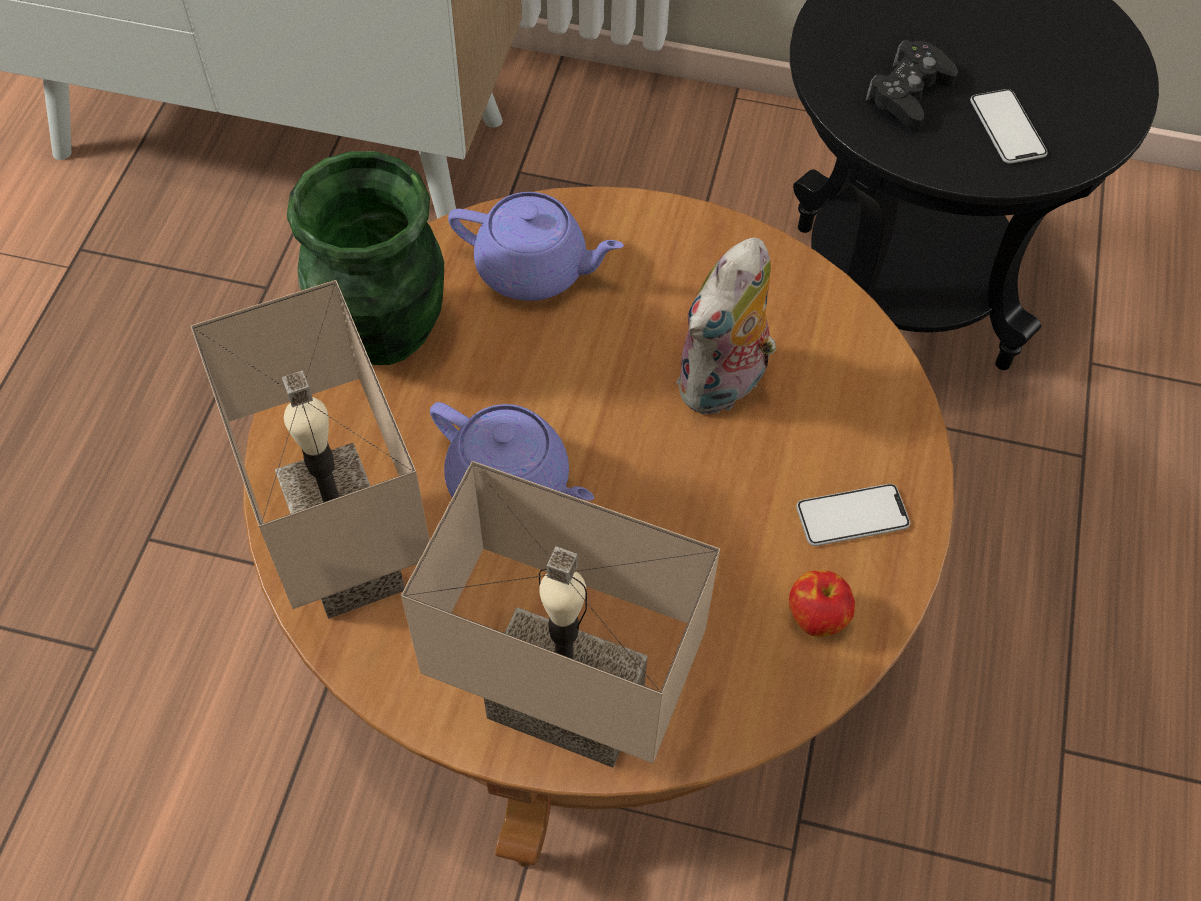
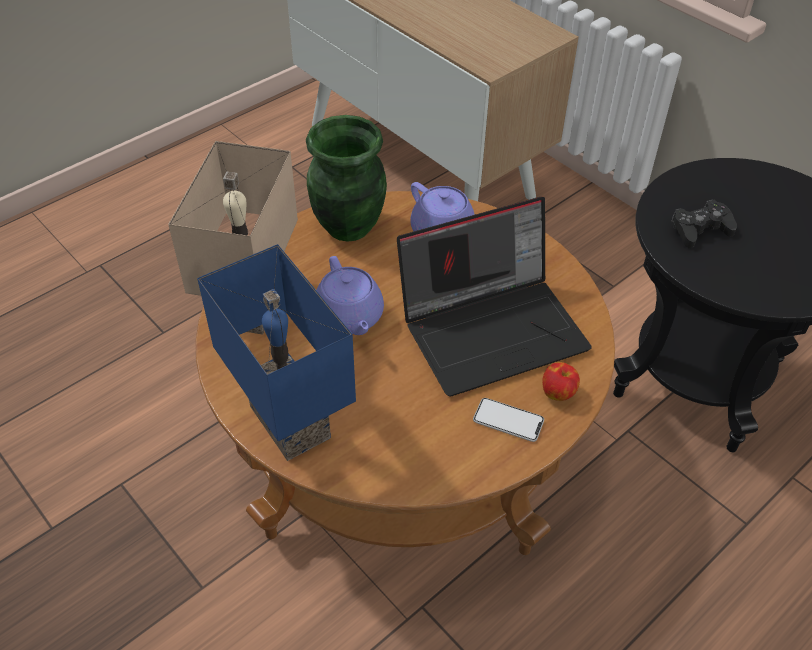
camera: 35 degrees right, 10 degrees down
beige table lamp [401,461,720,768] -> blue table lamp [197,244,356,461]
plush toy [676,238,776,415] -> laptop [397,197,592,397]
apple [789,570,855,637] -> apple moved to [542,362,580,401]
phone [970,89,1048,164] -> none

